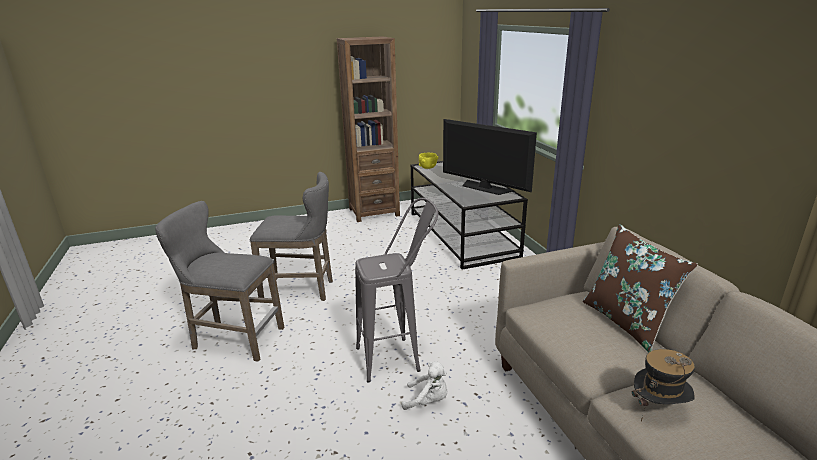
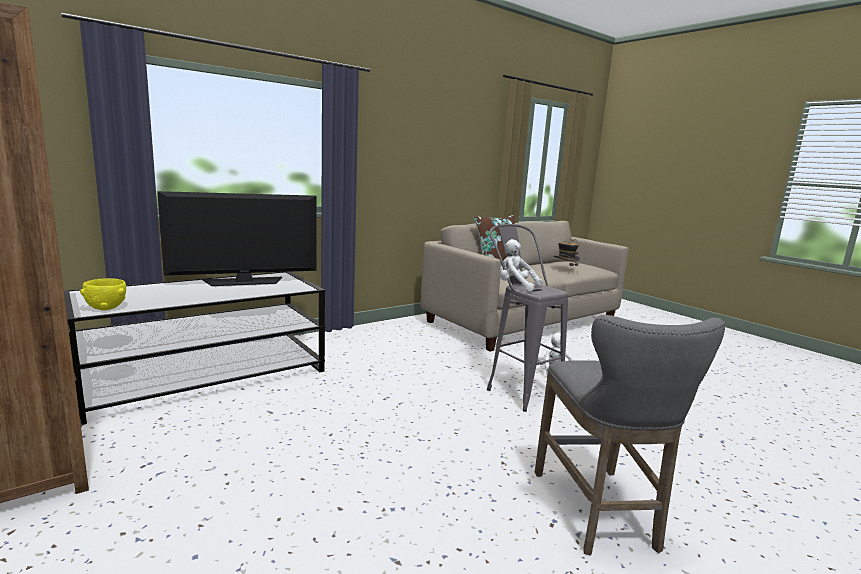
camera: 110 degrees left, 10 degrees down
grey stool [250,172,333,301] -> none
television [443,119,537,195] -> television turned 45 degrees clockwise [157,191,317,286]
none -> white plush toy [500,239,543,292]

